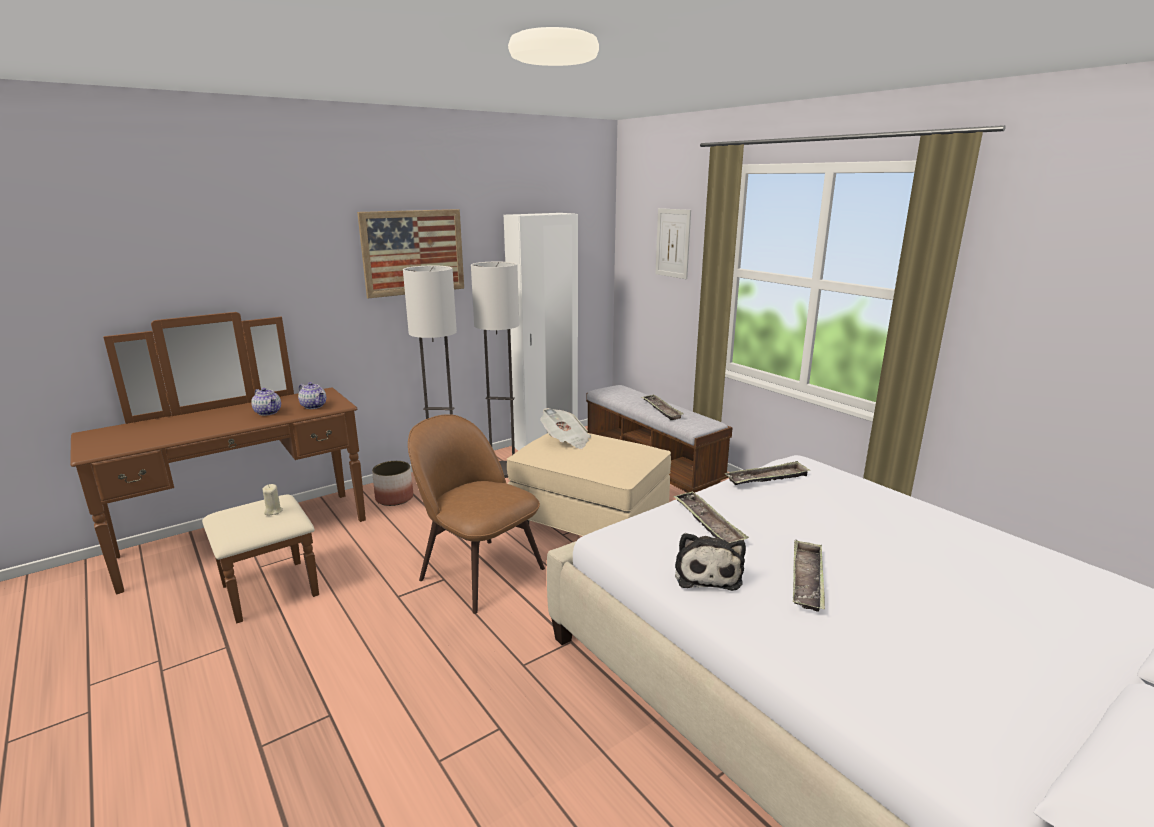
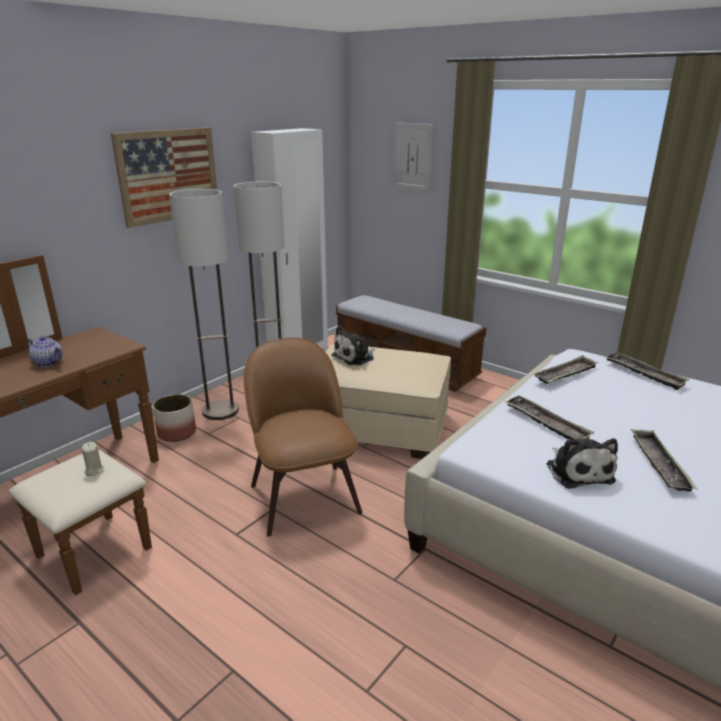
camera: 15 degrees left, 5 degrees up
teapot [298,382,326,409] -> none
brown chair [408,414,545,614] -> brown chair turned 45 degrees clockwise [244,338,362,537]
newspaper [540,408,591,449] -> plush toy [331,326,375,366]
tray [642,395,684,420] -> tray moved to [605,352,690,390]

